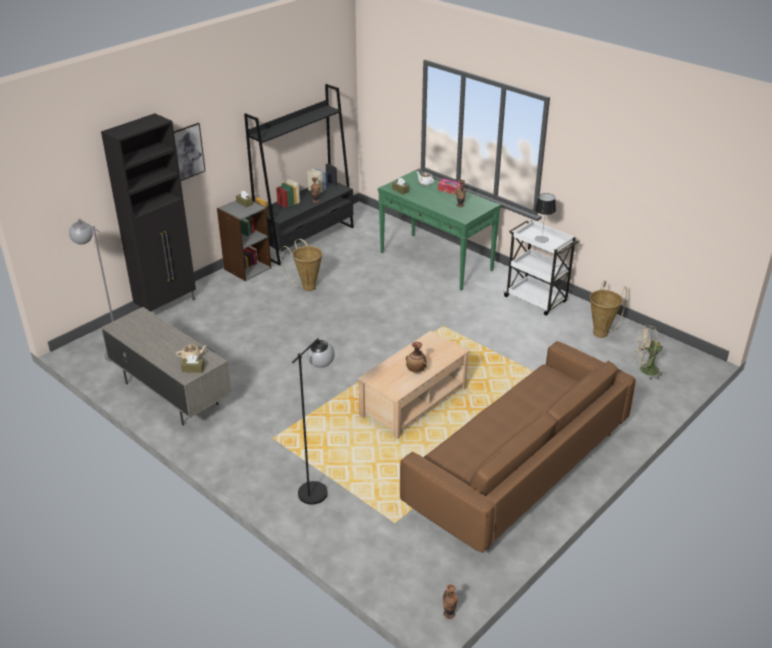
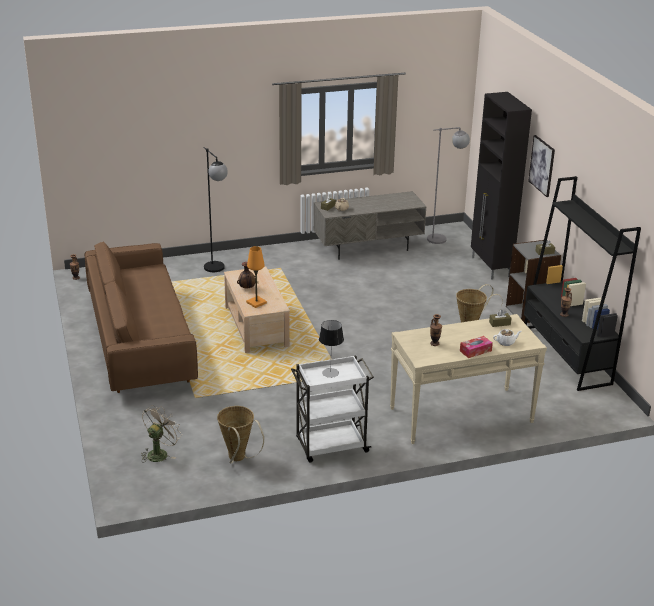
camera: 120 degrees right, 5 degrees down
green console table [378,171,501,291] -> beige console table [390,314,547,444]
none -> orange table lamp [246,246,267,308]

